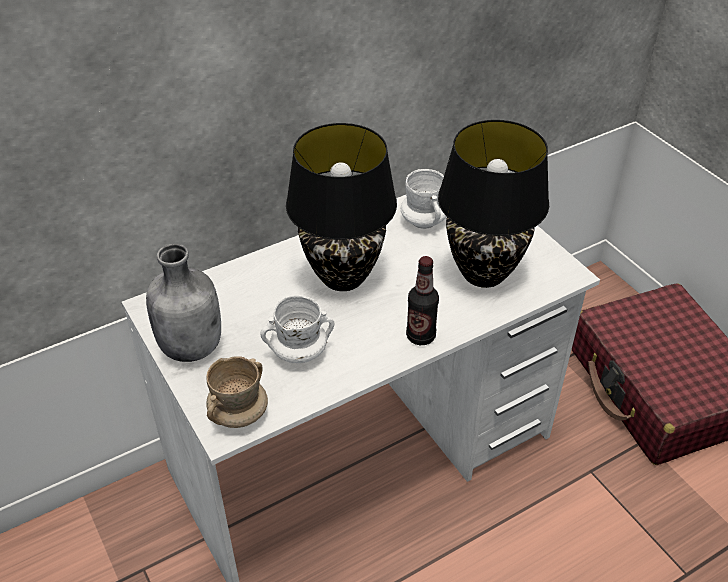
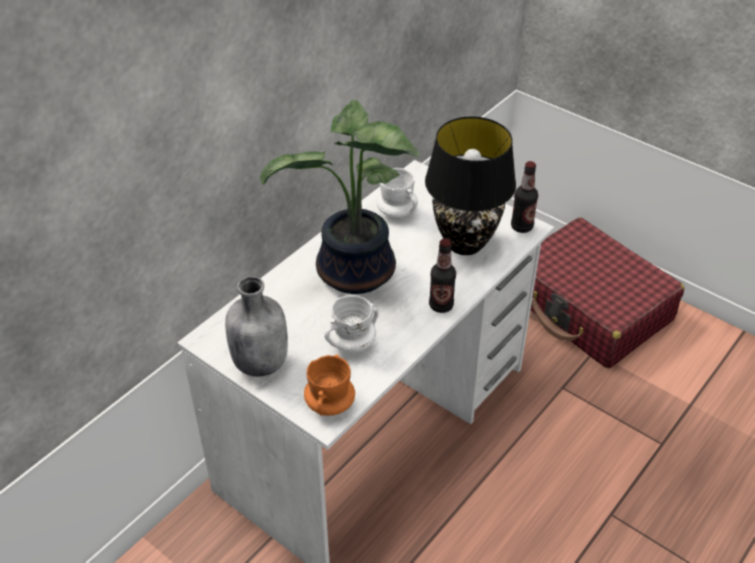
camera: 20 degrees left, 0 degrees up
beige mug [206,356,268,428] -> orange mug [304,355,355,416]
black table lamp [286,123,397,291] -> potted plant [260,100,419,294]
none -> bottle [511,161,538,233]

